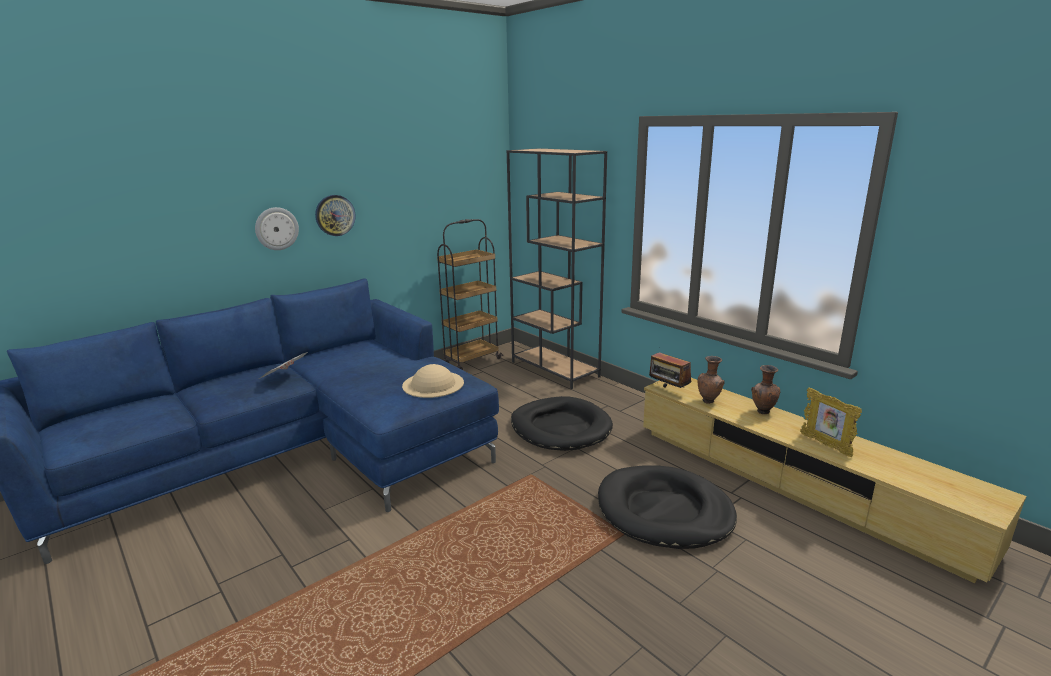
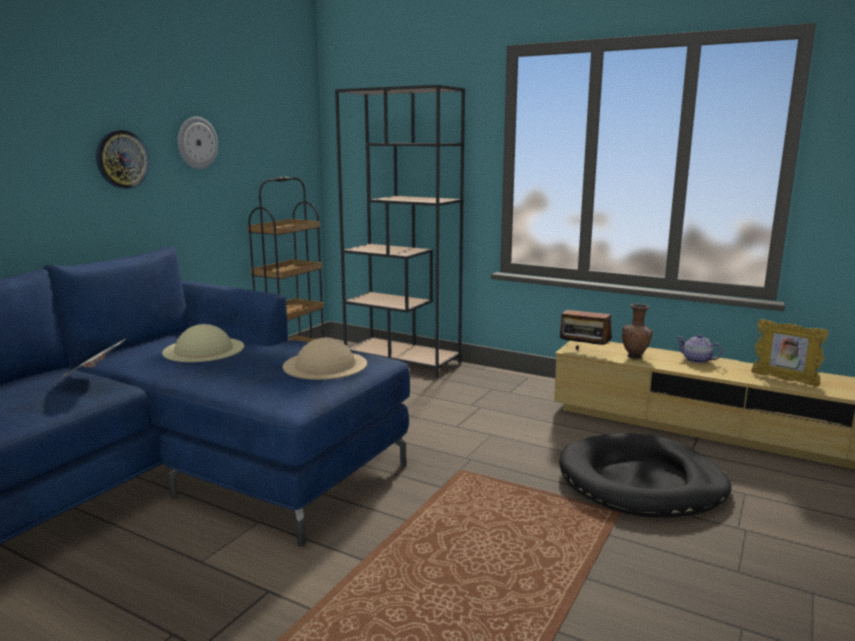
camera: 20 degrees left, 5 degrees down
wall clock [255,207,299,250] -> wall clock moved to [178,117,218,169]
black dog bed [511,396,613,451] -> none
brown vase [751,365,780,414] -> teapot [677,334,723,363]
none -> beige hat [162,324,244,362]

